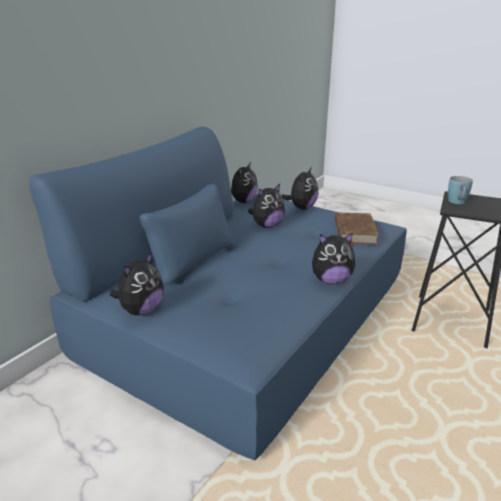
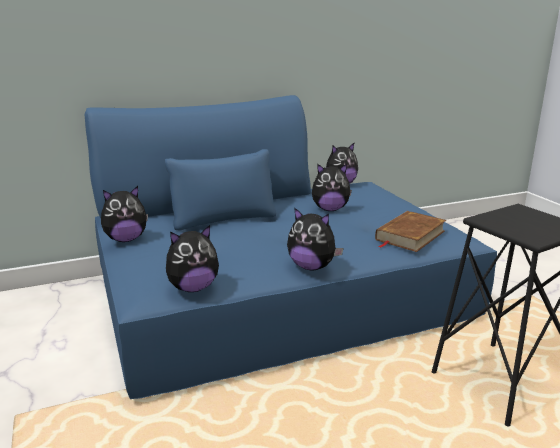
camera: 35 degrees right, 5 degrees down
plush toy [282,167,319,210] -> plush toy moved to [166,225,219,292]
blue mug [448,176,473,204] -> none

